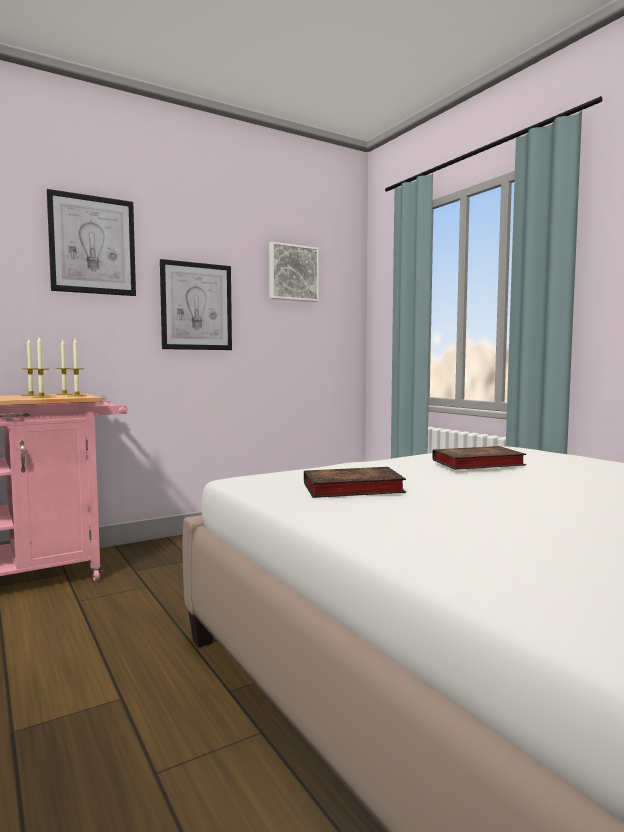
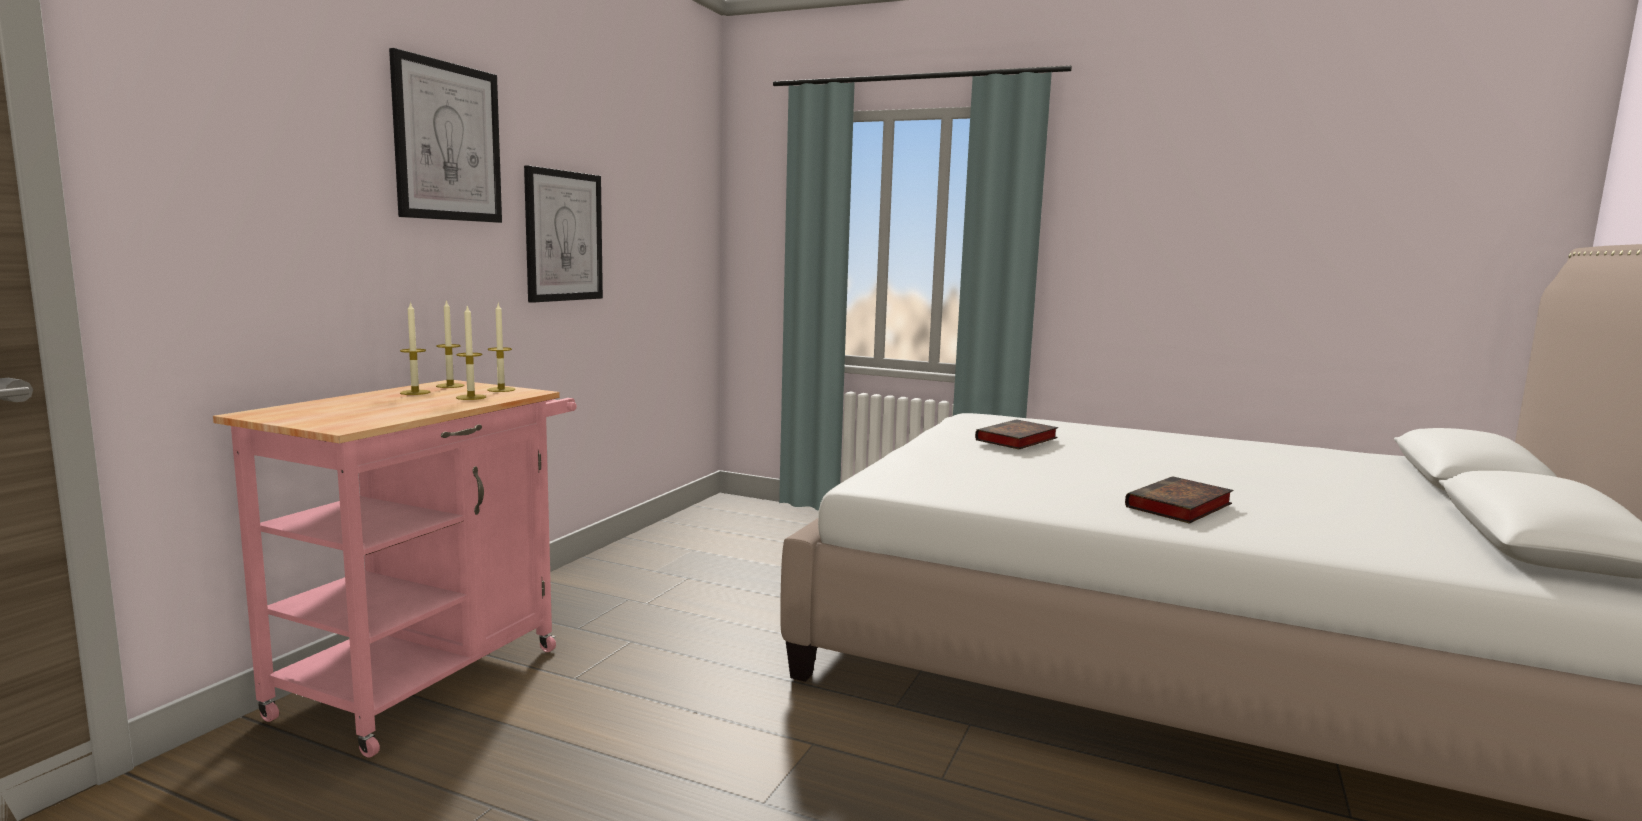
camera: 35 degrees left, 5 degrees up
picture [269,242,319,302] -> none
book [304,467,406,498] -> book moved to [1125,476,1233,524]

